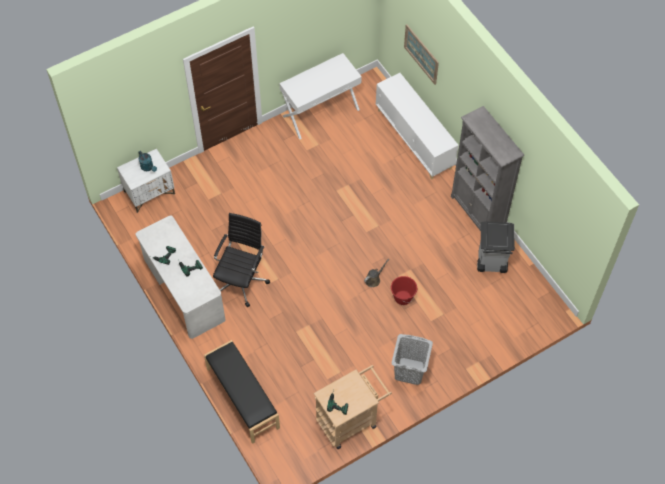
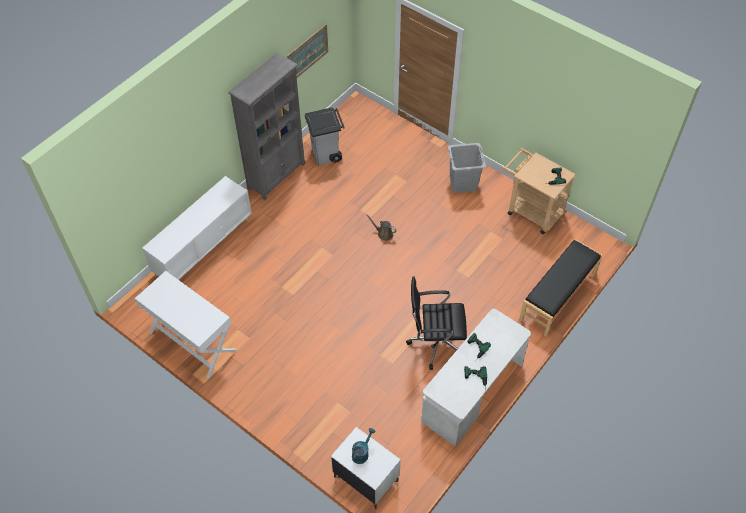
camera: 110 degrees left, 5 degrees down
red bucket [391,276,417,305] -> none
picture [404,24,439,85] -> picture moved to [287,24,328,78]

